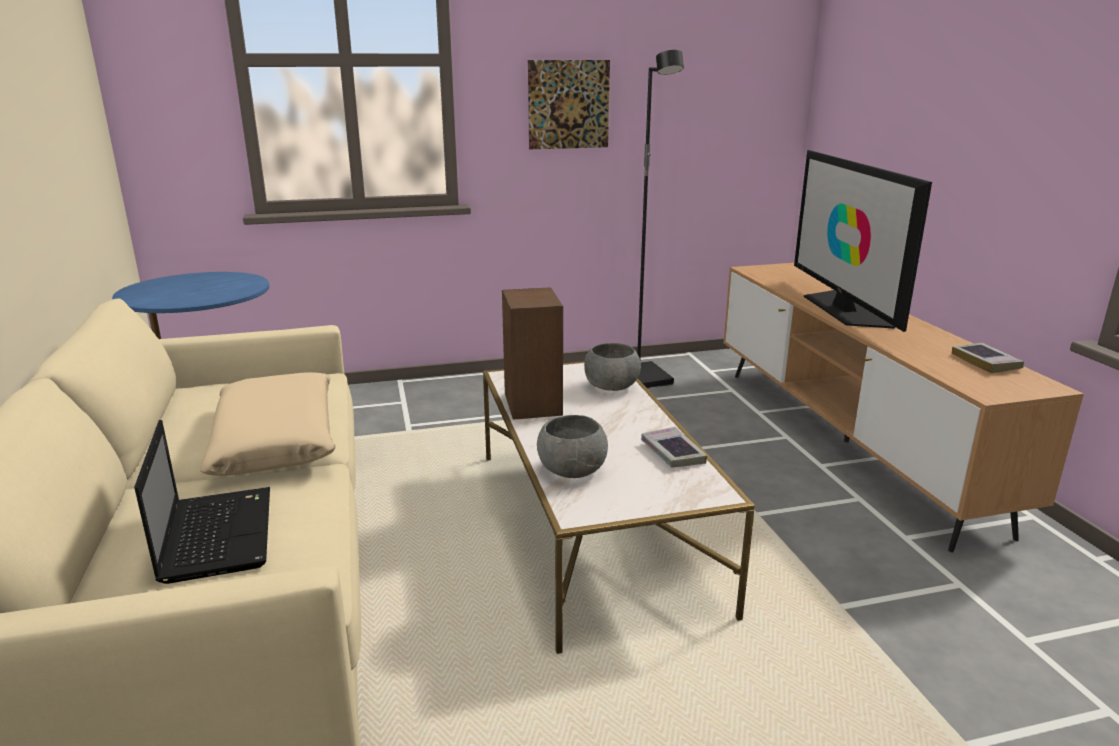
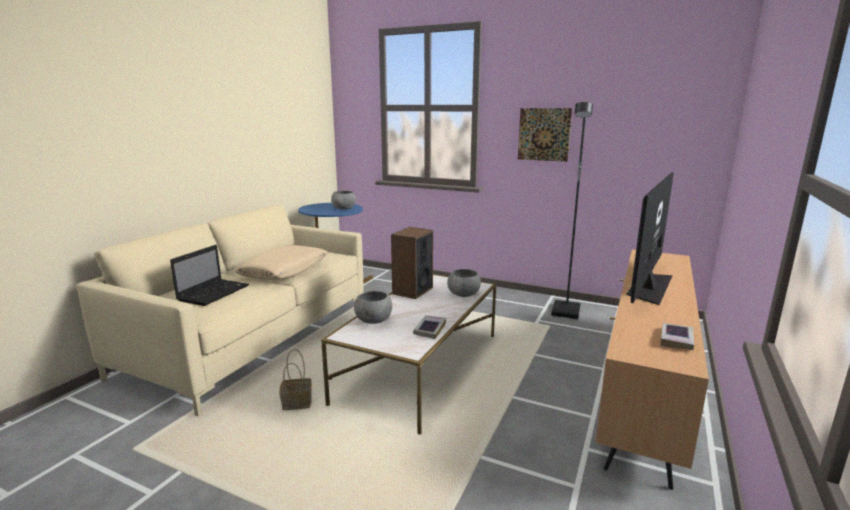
camera: 40 degrees right, 5 degrees down
none -> basket [279,349,312,410]
none -> grey bowl [331,191,356,210]

